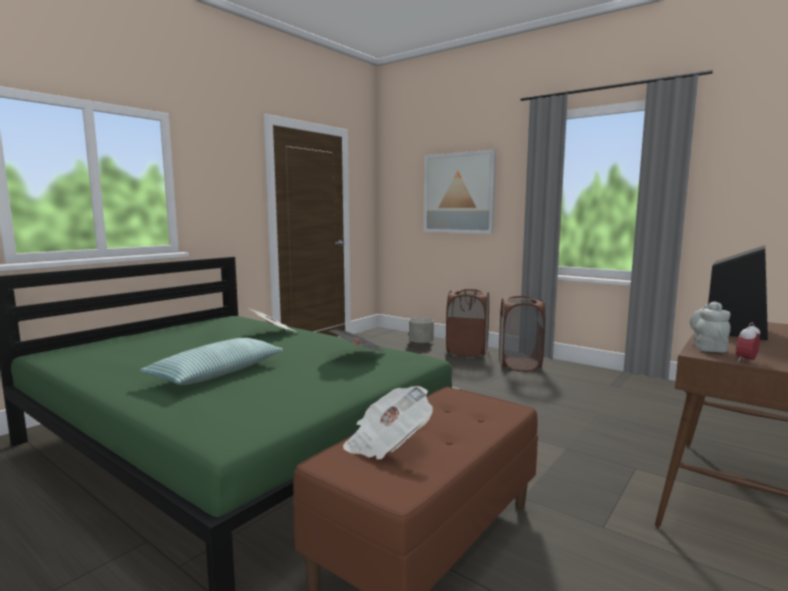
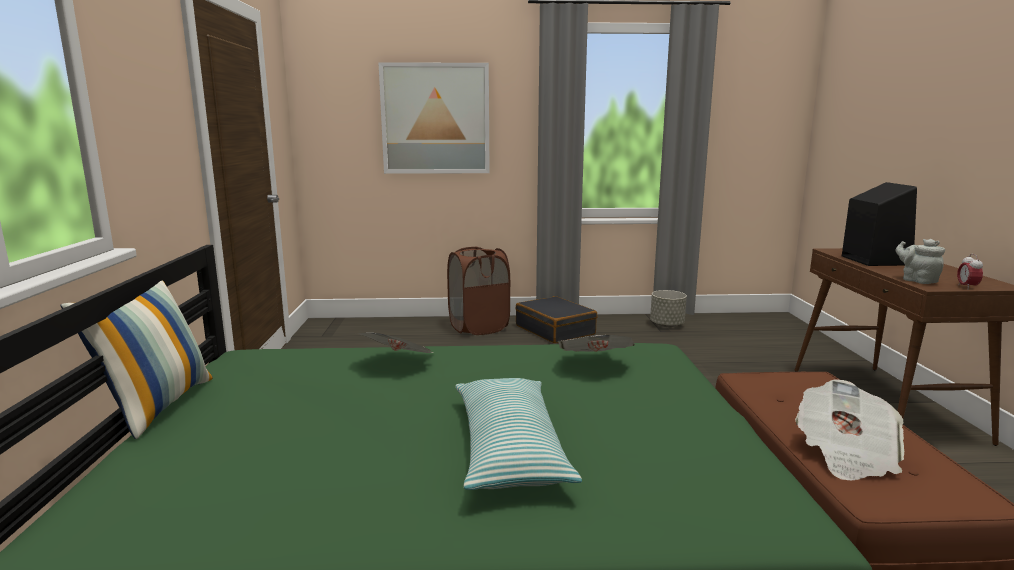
camera: 40 degrees left, 5 degrees up
grey planter [409,318,434,345] -> grey planter moved to [650,290,687,327]
brown laundry basket [499,296,545,372] -> black suitcase [516,296,597,343]
none -> pillow [61,281,213,439]

